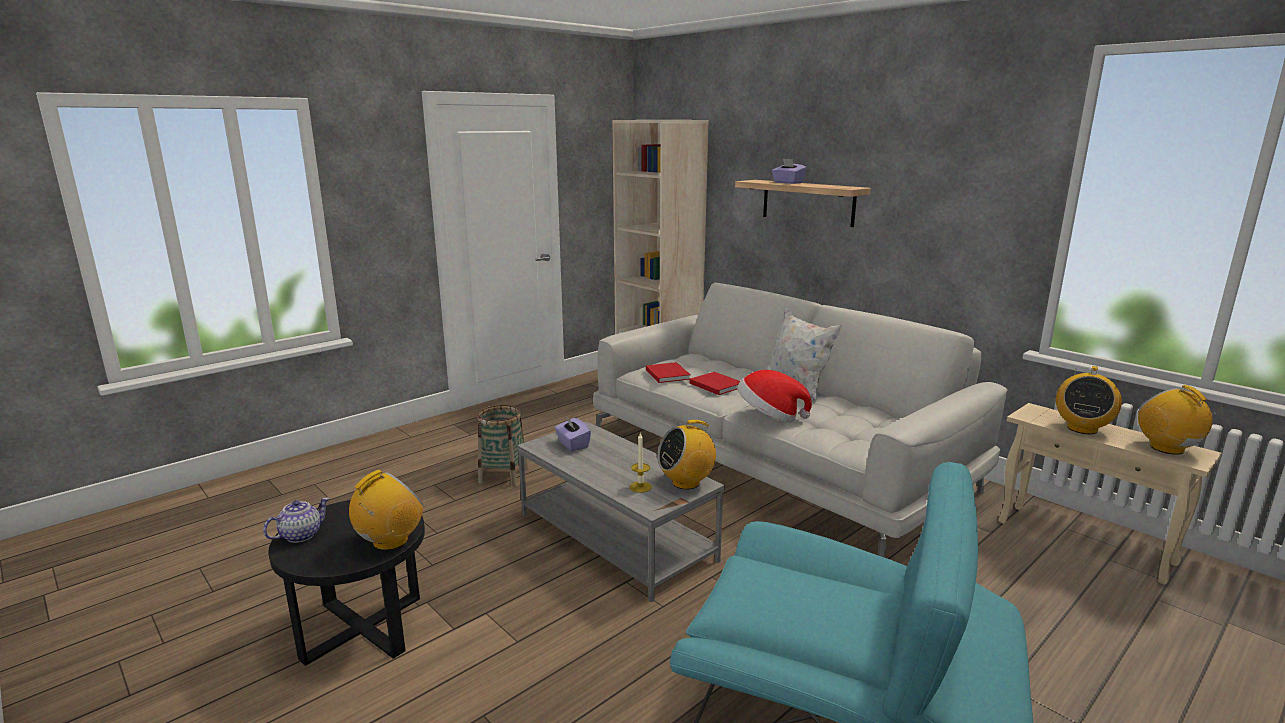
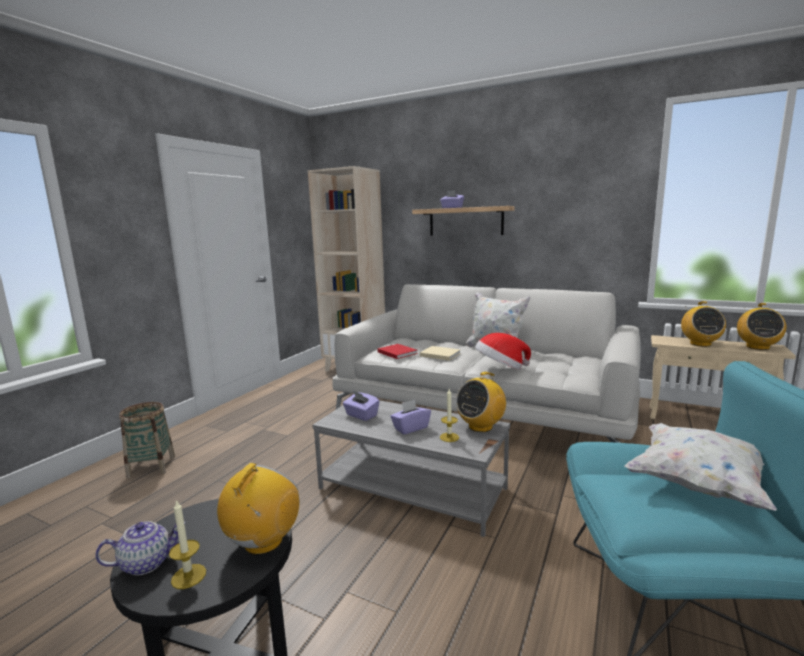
camera: 20 degrees left, 5 degrees down
teapot [263,497,330,543] -> teapot turned 45 degrees clockwise [95,521,185,576]
basket [477,405,528,486] -> basket moved to [119,402,175,479]
red book [689,372,740,395] -> beige book [420,346,461,361]
radio [1138,385,1225,455] -> radio turned 120 degrees counterclockwise [737,303,787,350]
none -> candle [169,499,206,589]
none -> purple tissue box [390,400,431,435]
none -> white pillow [624,423,776,511]

